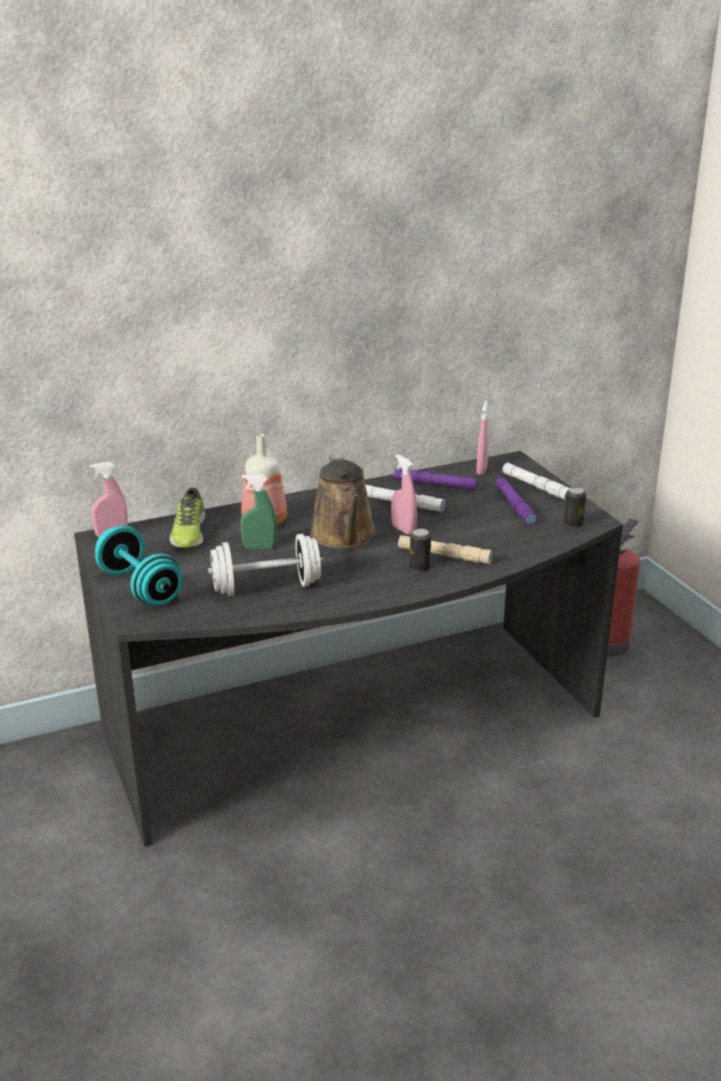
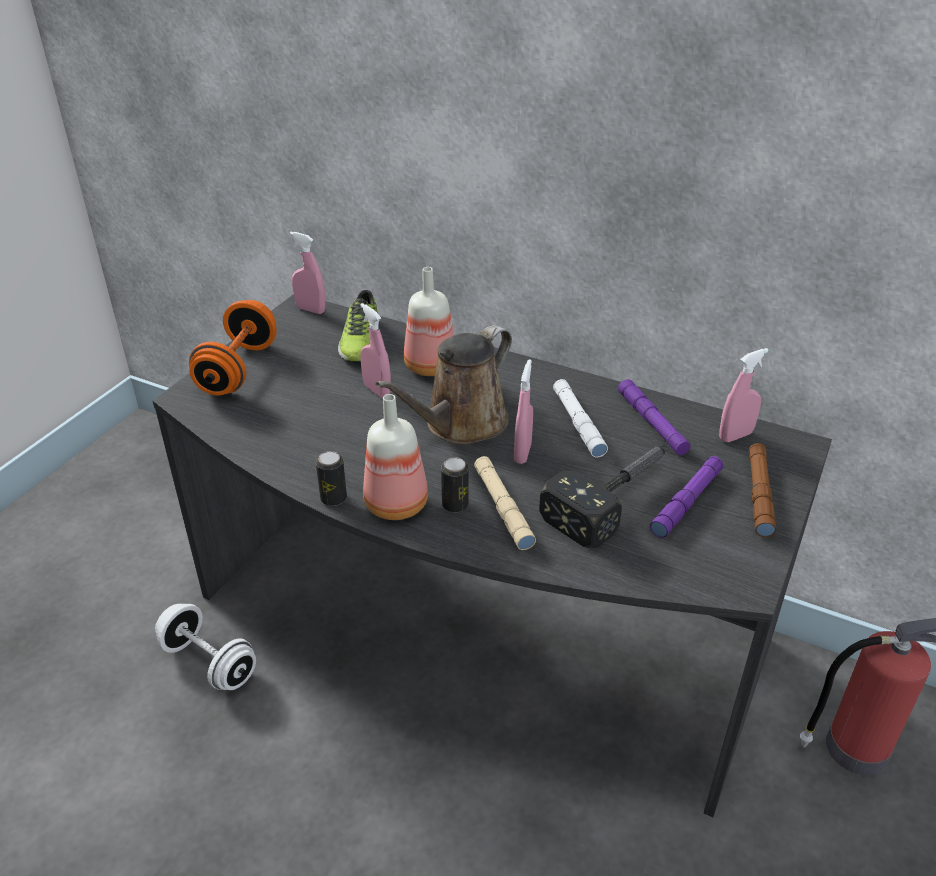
camera: 50 degrees right, 10 degrees up
turquoise dumbbell [95,526,182,606] -> orange dumbbell [189,300,277,395]
shoe [170,488,205,548] -> shoe turned 45 degrees counterclockwise [338,290,378,361]
white dumbbell [208,534,323,596] -> white dumbbell moved to [155,604,256,690]
green spray bottle [240,474,277,550] -> pink spray bottle [360,303,391,398]
white flashlight [502,463,570,500] -> brown flashlight [749,443,776,537]
can [564,487,586,528] -> can moved to [316,451,347,506]
none -> bottle [363,394,428,520]
none -> hammer [539,445,669,548]

